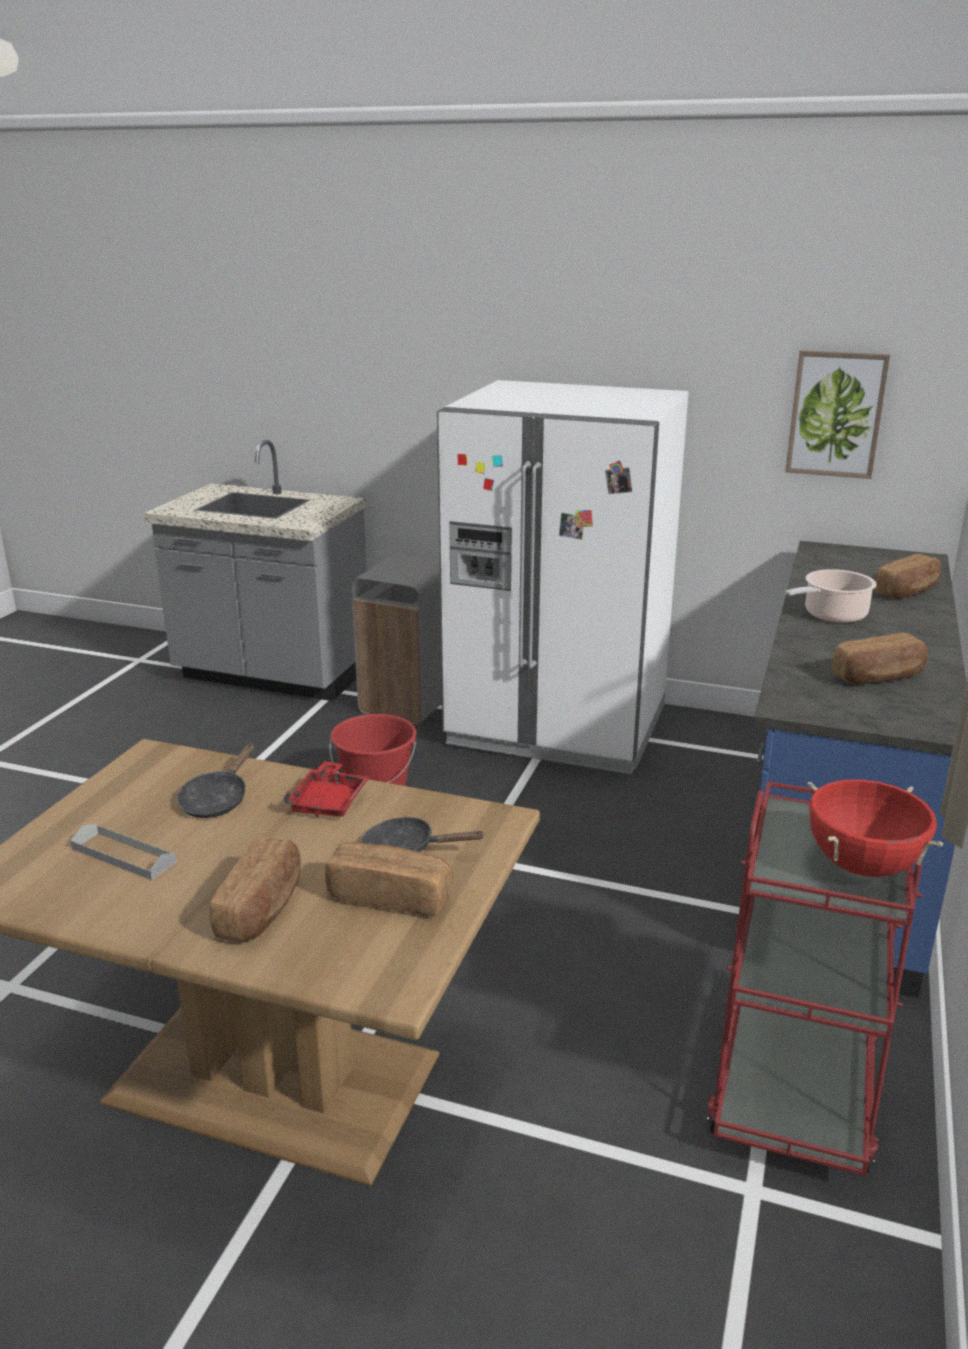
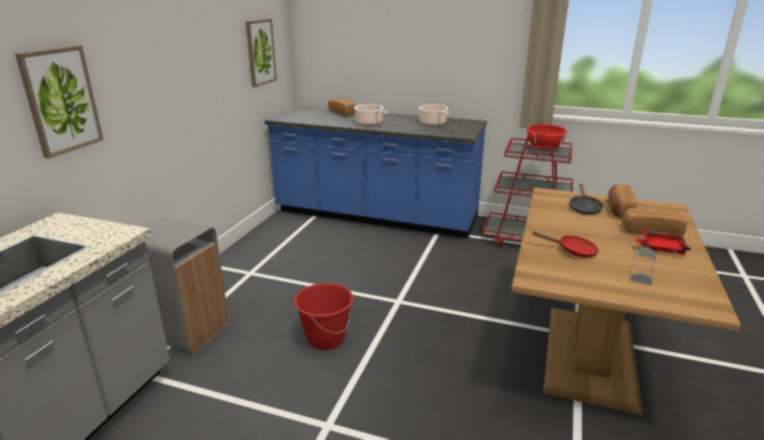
camera: 90 degrees left, 0 degrees up
black frying pan [177,743,254,818] -> red frying pan [533,231,599,258]
red tray [284,761,370,817] -> red tray moved to [635,230,690,255]
white fridge [437,380,689,774] -> none
bread [832,633,928,685] -> cooking pot [419,105,450,126]
none -> picture [15,45,103,158]

